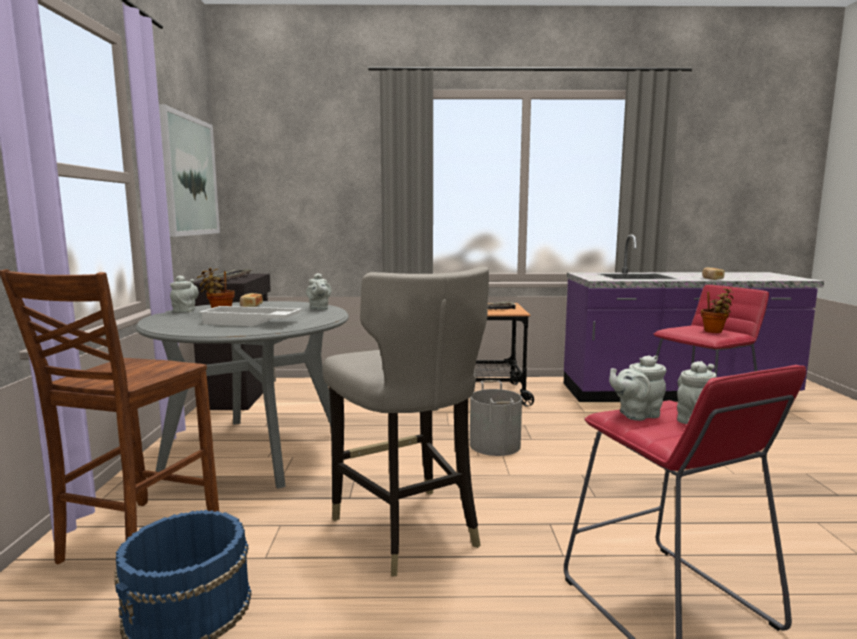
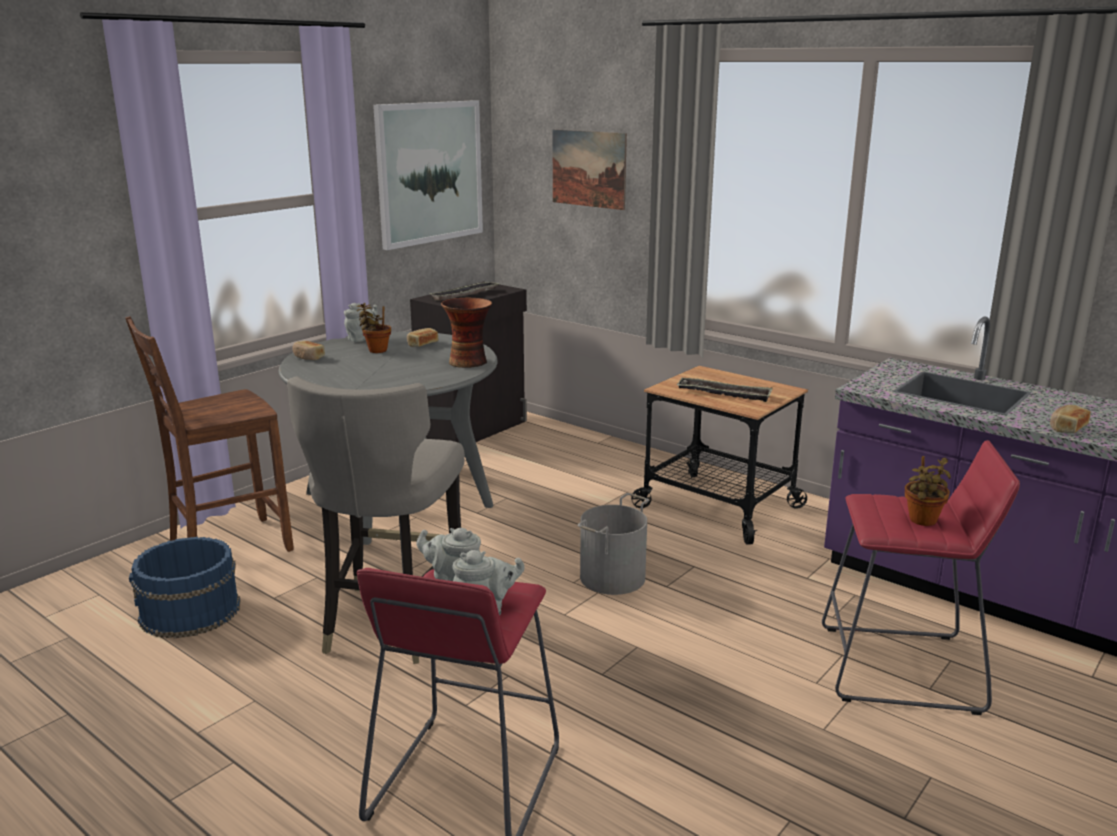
camera: 40 degrees right, 10 degrees up
white tray [199,306,302,326] -> none
grey teapot [306,273,331,310] -> vase [441,298,492,368]
none -> bread [292,341,325,360]
none -> picture [553,129,627,210]

